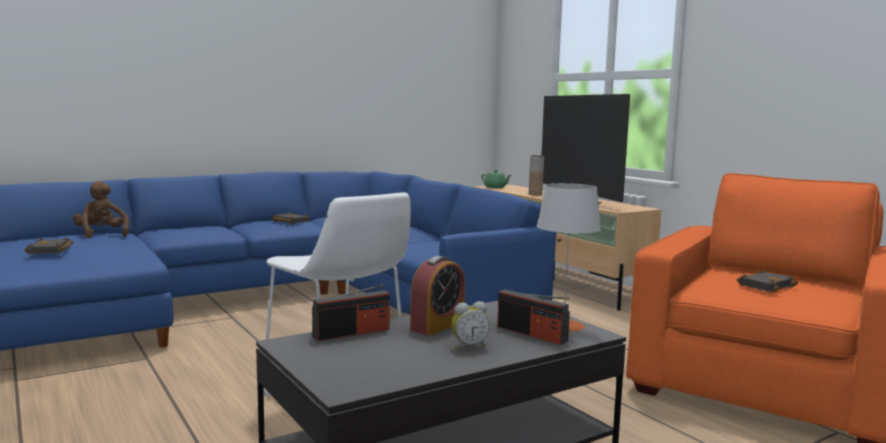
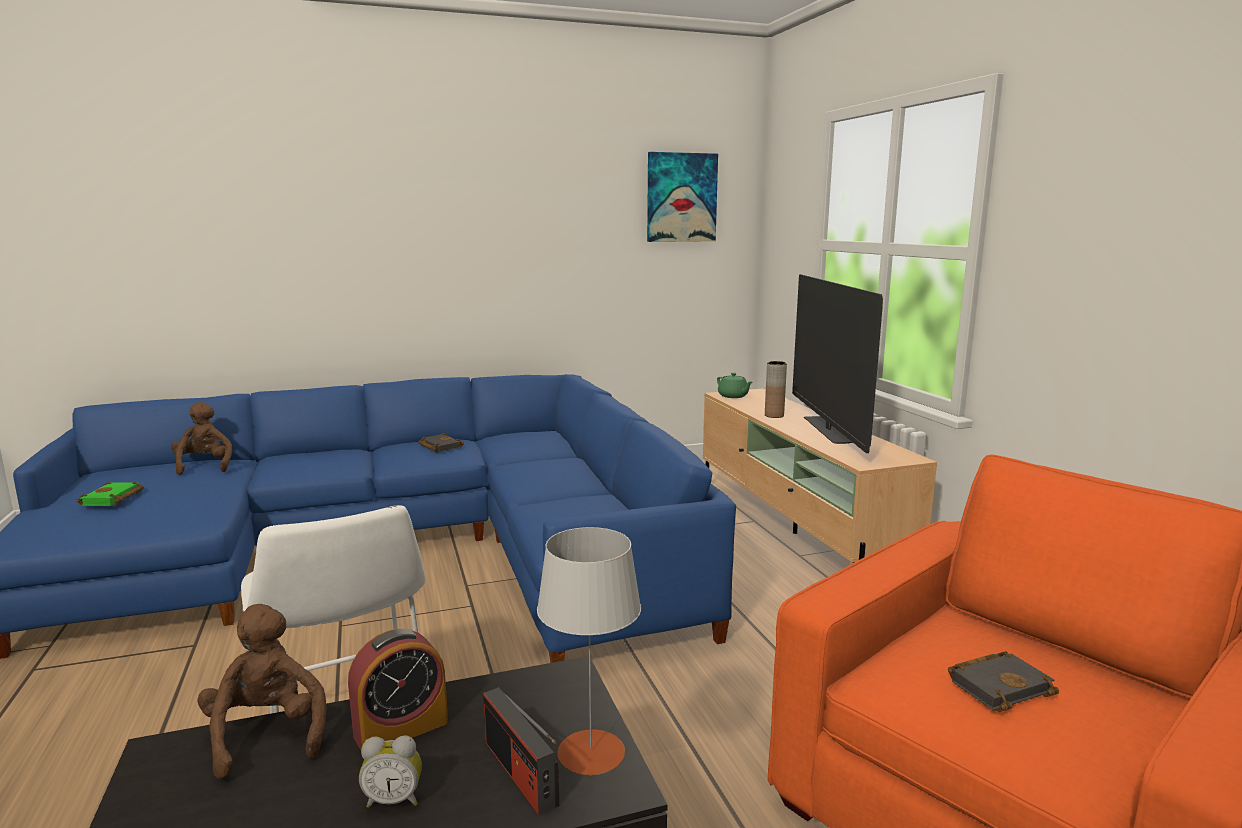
camera: 15 degrees right, 5 degrees up
black book [24,238,73,254] -> green book [76,481,144,506]
radio [312,285,390,341] -> brown plush toy [198,604,327,779]
none -> picture [647,152,718,242]

